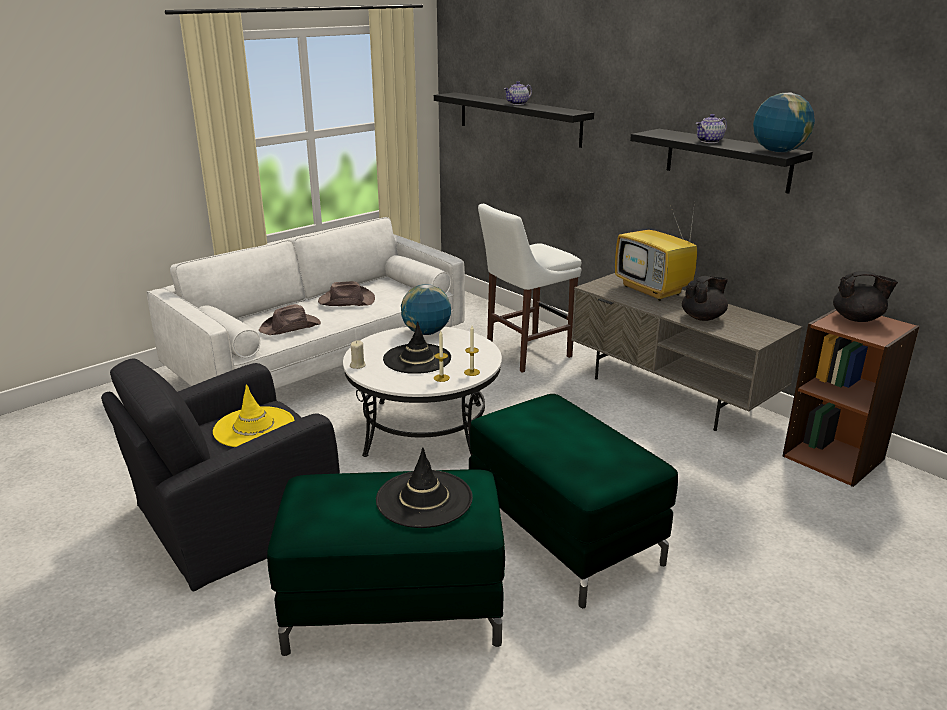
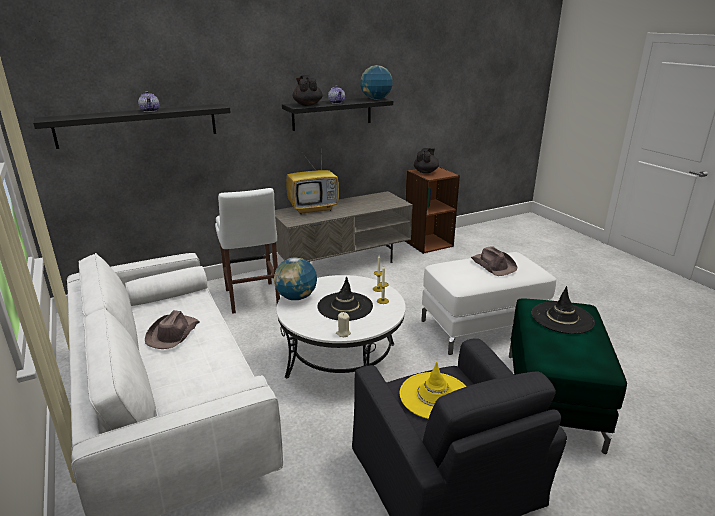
camera: 75 degrees left, 0 degrees up
brown hat [259,304,321,335] -> brown hat moved to [471,246,517,276]
green ottoman [469,394,678,608] -> white ottoman [421,252,556,355]
black teapot [682,276,728,321] -> black teapot moved to [293,75,322,106]

